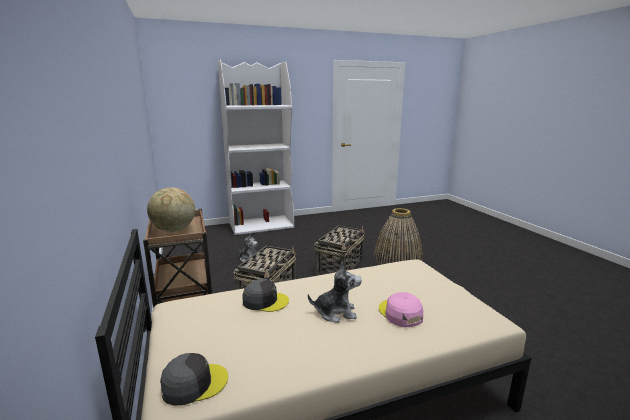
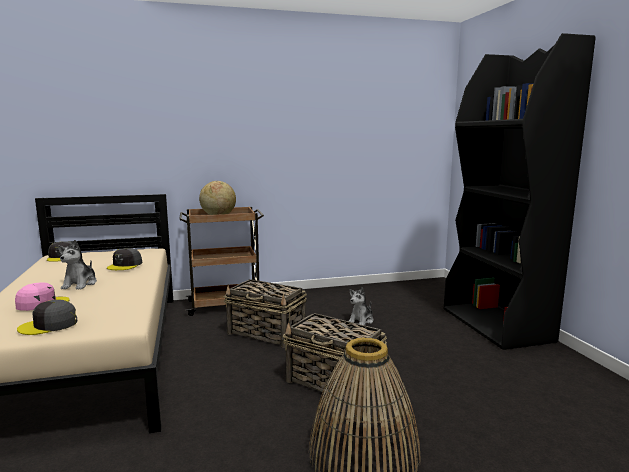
camera: 95 degrees right, 5 degrees down
white bookcase [218,59,294,235] -> black bookcase [444,33,596,350]
none -> grey cap [17,300,77,335]

